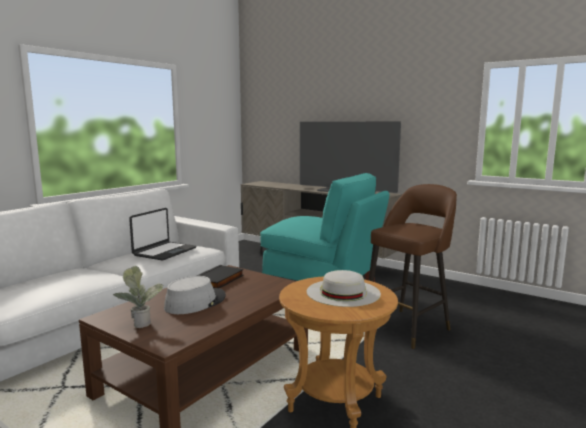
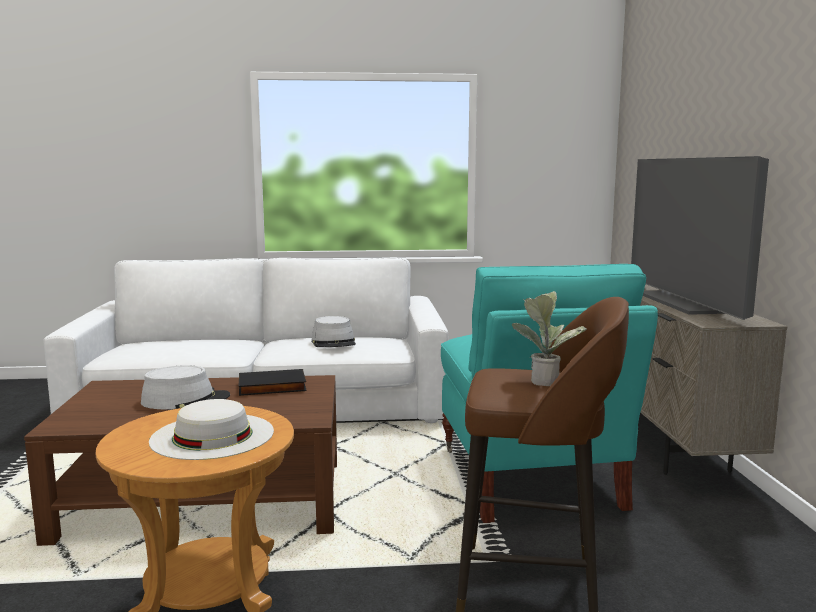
camera: 50 degrees right, 0 degrees up
potted plant [113,266,163,328] -> potted plant moved to [512,291,587,386]
laptop [129,208,197,261] -> grey hat [311,316,356,347]

